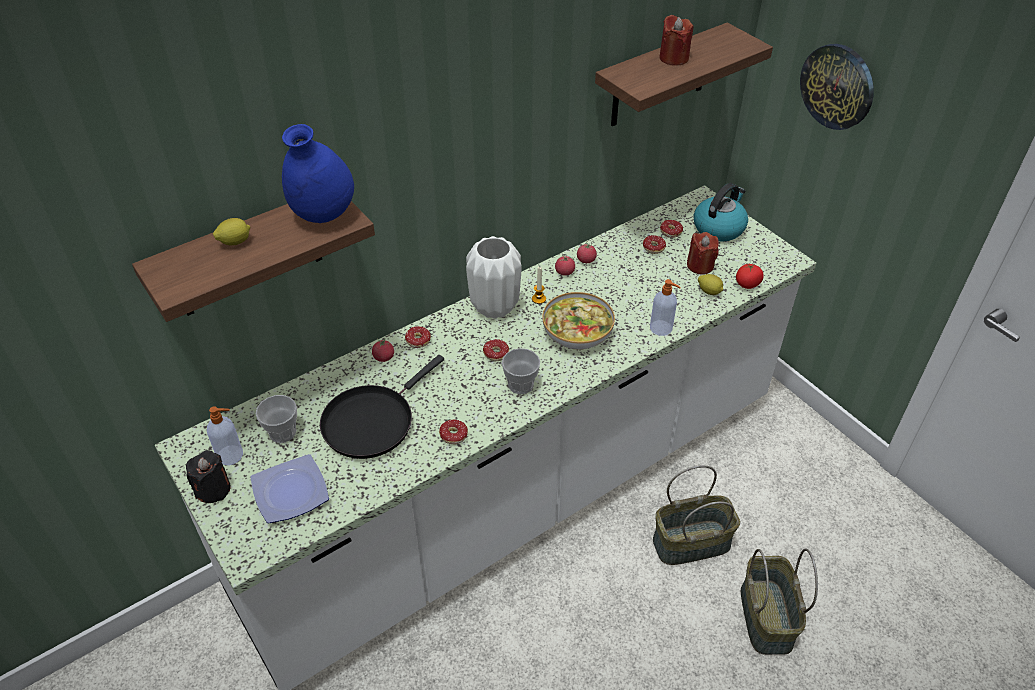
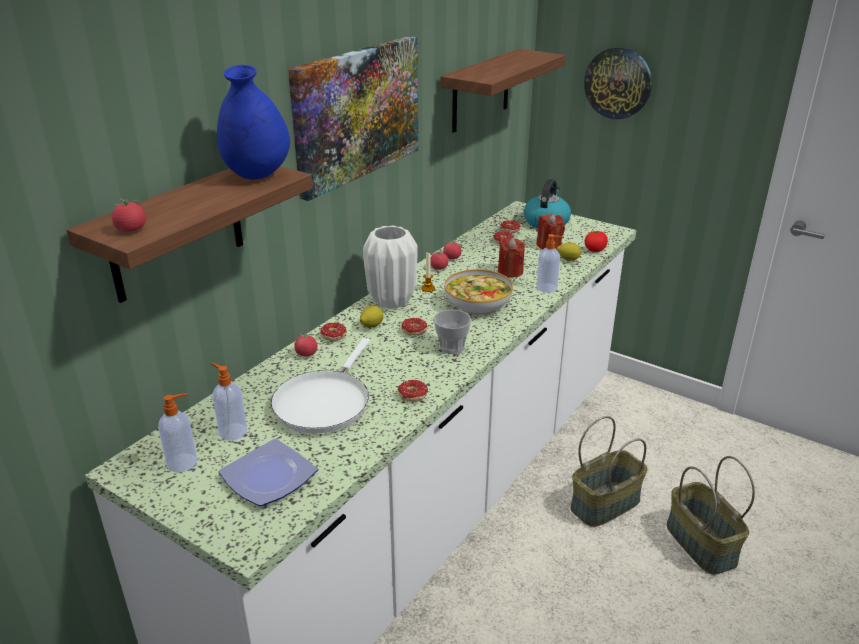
camera: 20 degrees left, 15 degrees down
black candle [186,450,230,503] -> none
lemon [213,218,251,245] -> lemon moved to [360,306,383,327]
cup [255,395,297,443] -> soap dispenser [210,363,247,440]
black frying pan [320,355,444,459] -> white frying pan [271,338,370,434]
red candle [659,15,693,66] -> red candle moved to [498,237,525,278]
none -> tomato [112,199,146,232]
none -> picture [288,36,418,201]

